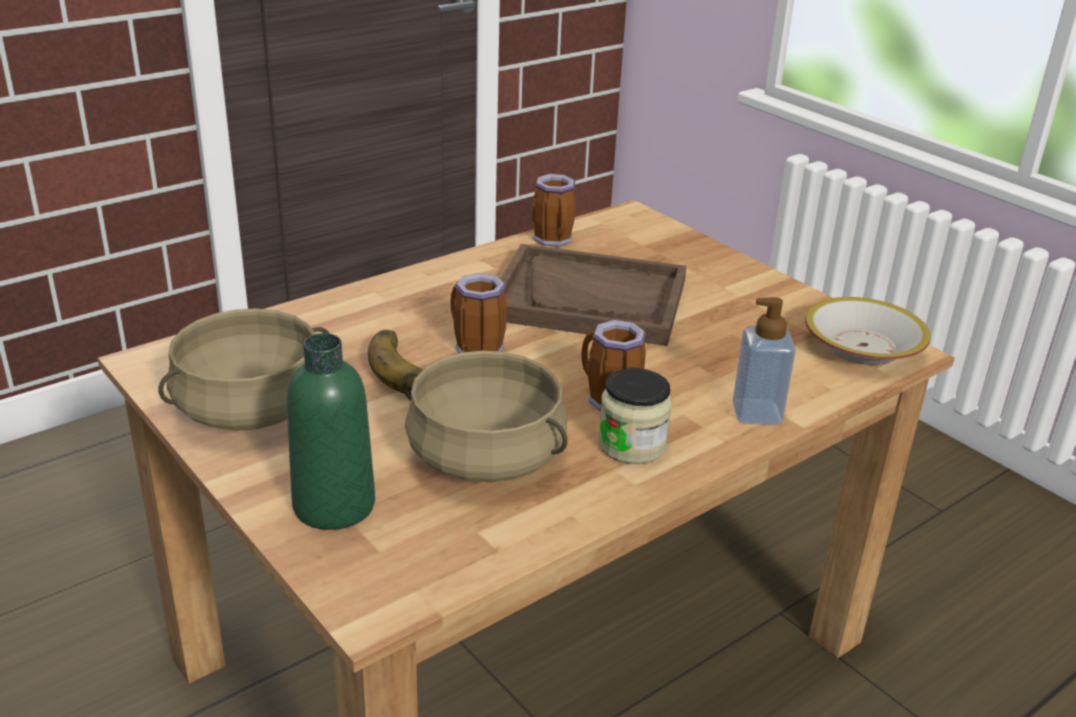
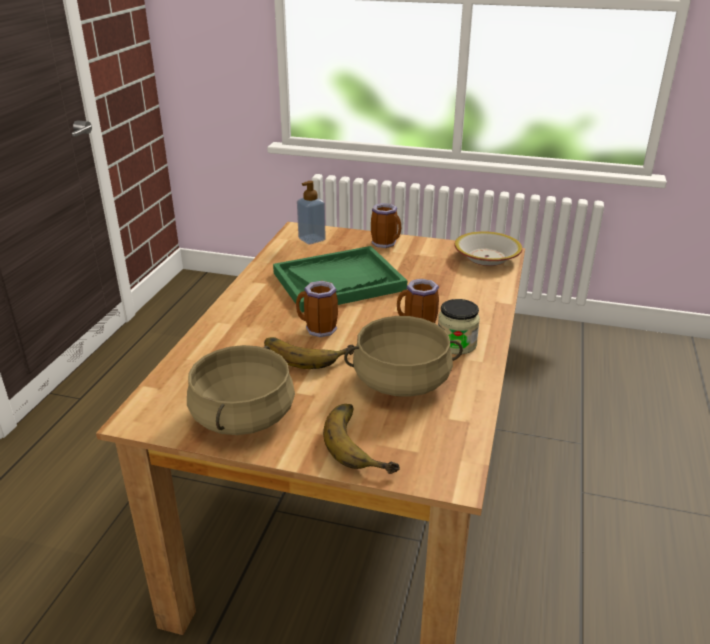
camera: 35 degrees left, 0 degrees up
green bottle [287,333,375,530] -> banana [323,404,400,474]
brown tray [500,244,687,346] -> green tray [273,246,407,313]
mug [533,174,576,247] -> mug moved to [371,203,401,248]
soap dispenser [733,297,796,425] -> soap dispenser moved to [297,181,326,245]

